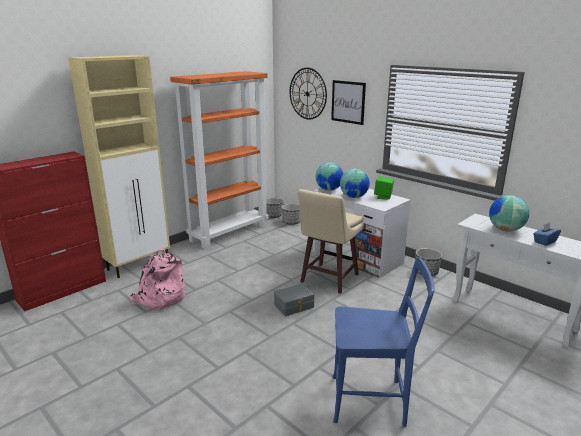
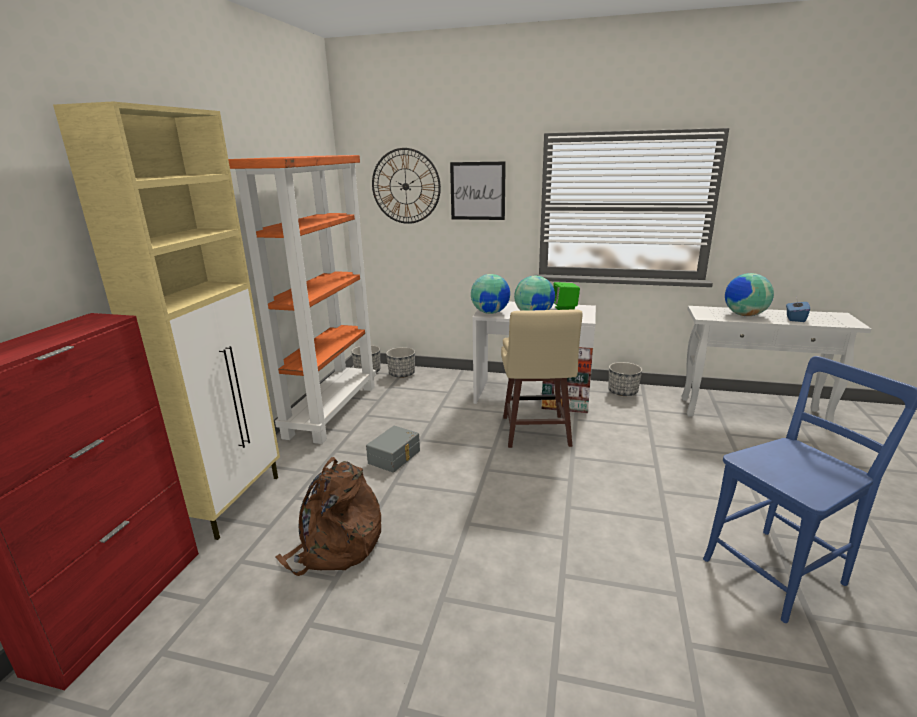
camera: 30 degrees left, 0 degrees up
pink backpack [130,248,185,310] -> brown backpack [275,457,381,576]
grey storage box [274,284,314,316] -> grey storage box moved to [366,426,420,473]

